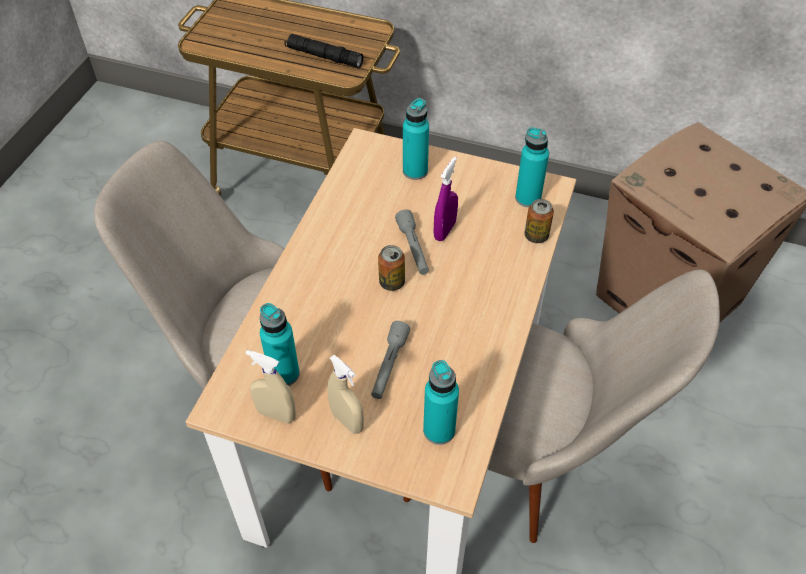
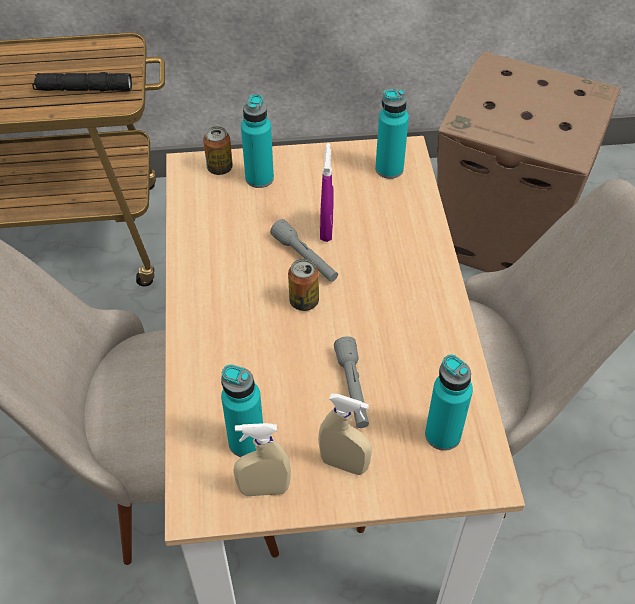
camera: 25 degrees left, 0 degrees up
can [524,199,554,243] -> can moved to [203,126,233,175]

